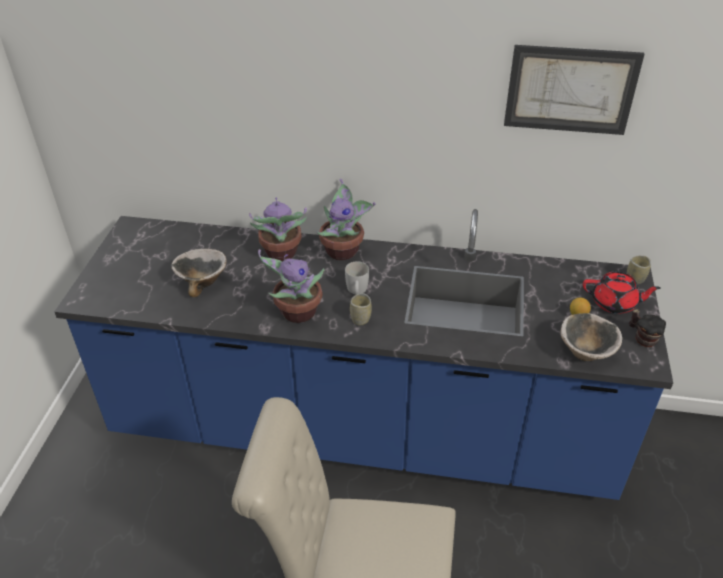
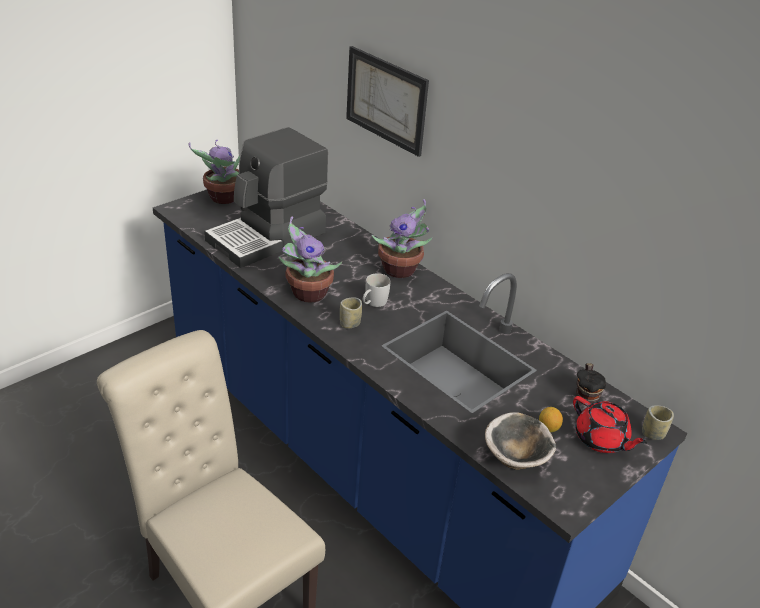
camera: 35 degrees right, 5 degrees down
bowl [171,249,227,297] -> coffee machine [204,127,328,268]
potted plant [249,198,307,262] -> potted plant moved to [188,140,240,204]
picture [504,45,645,135] -> picture moved to [346,46,429,157]
mug [629,309,666,347] -> mug moved to [576,363,606,404]

